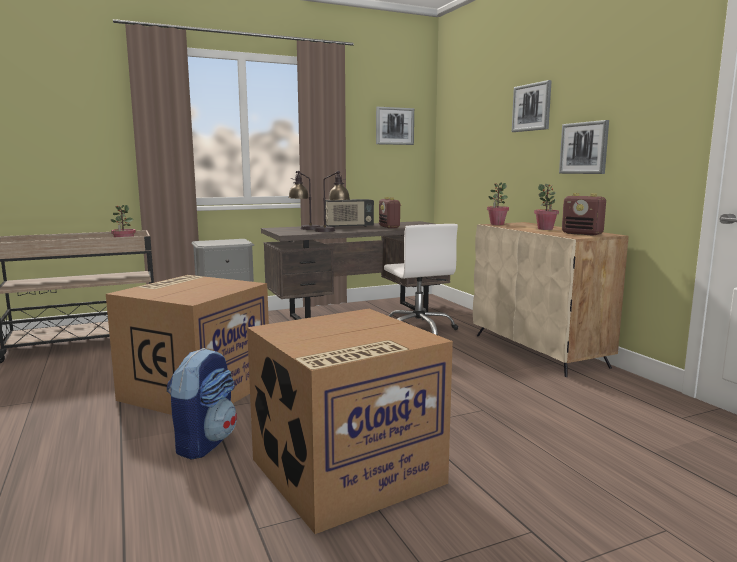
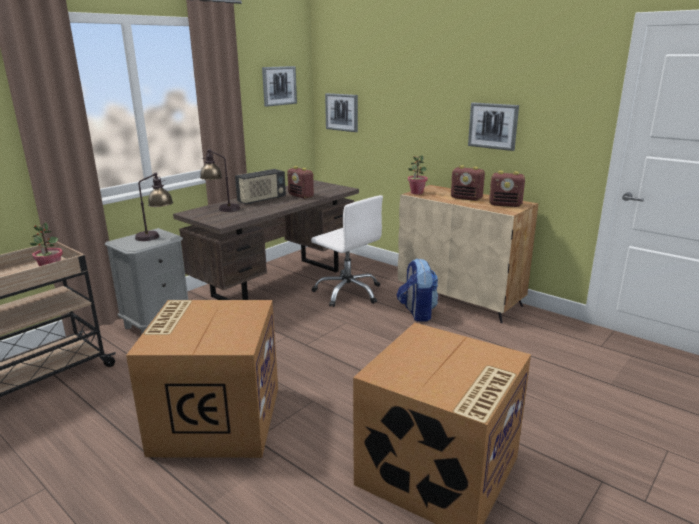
camera: 25 degrees left, 10 degrees up
backpack [167,348,237,459] -> backpack moved to [397,258,439,322]
table lamp [315,171,350,232] -> table lamp moved to [135,172,173,241]
picture [512,80,552,132] -> picture moved to [325,93,358,132]
potted plant [534,184,559,230] -> radio [451,165,485,201]

